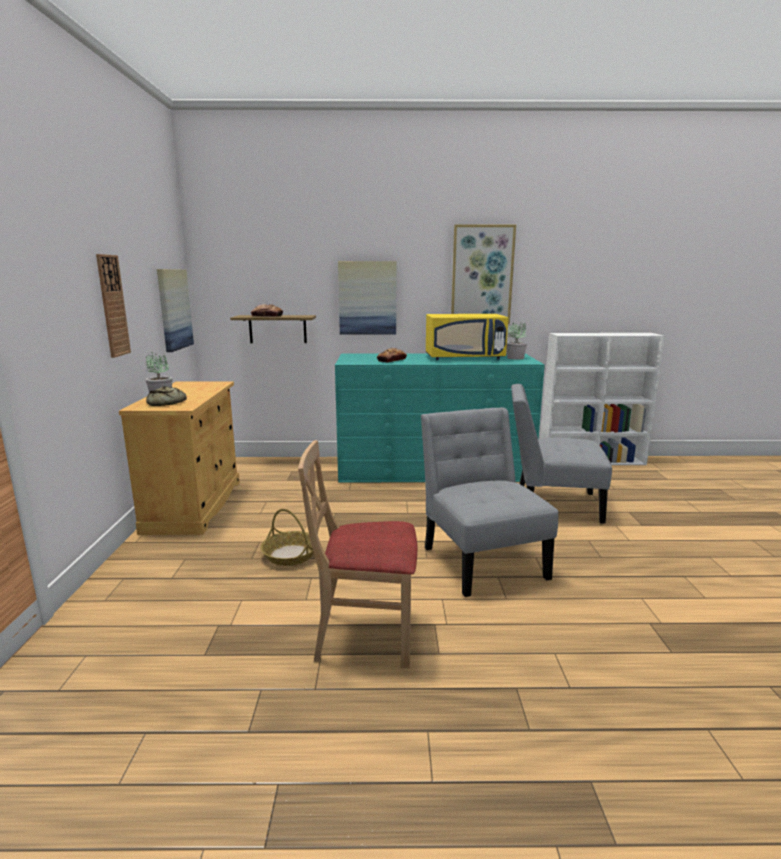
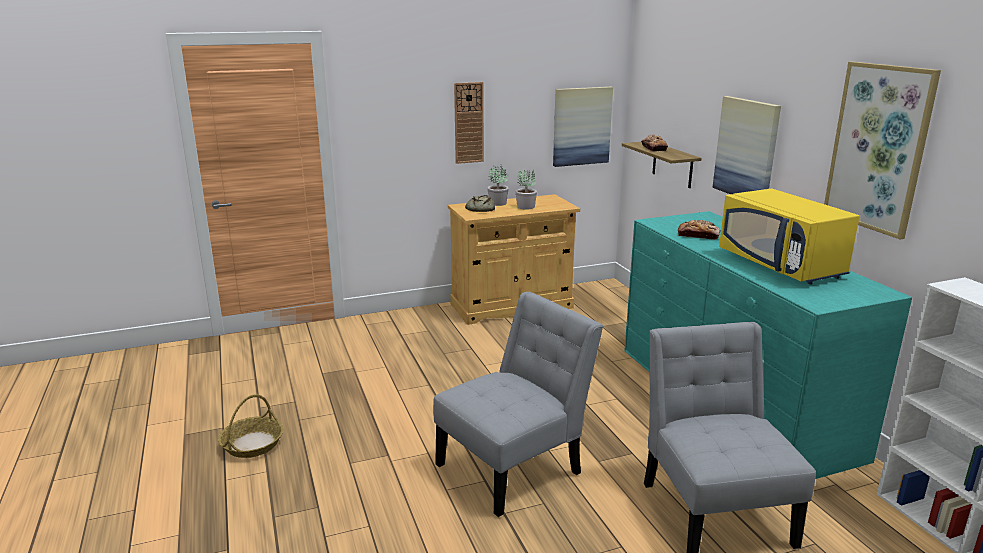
camera: 70 degrees right, 5 degrees up
basket [260,509,314,566] -> basket moved to [218,394,283,458]
beige chair [298,440,417,668] -> none
potted plant [507,322,527,360] -> potted plant moved to [515,170,537,210]

